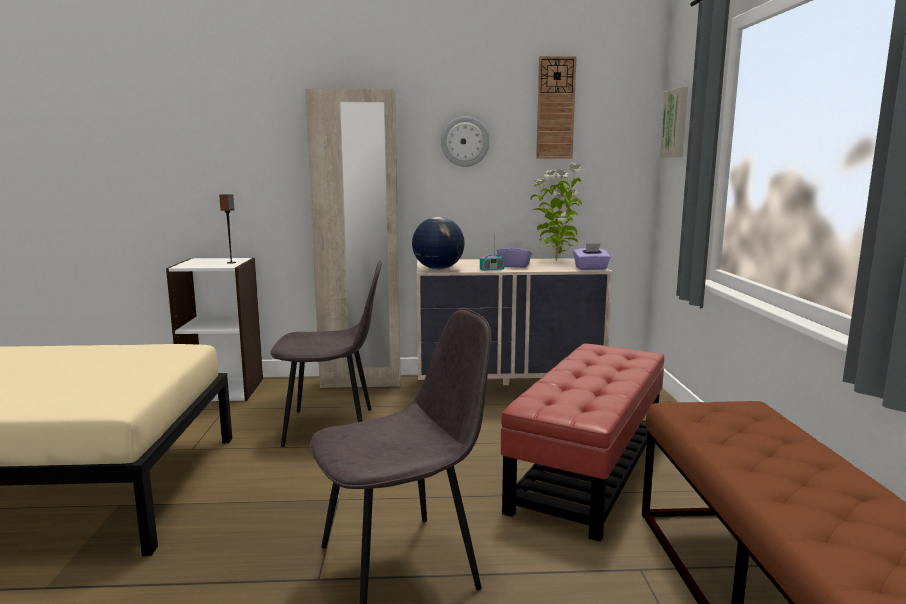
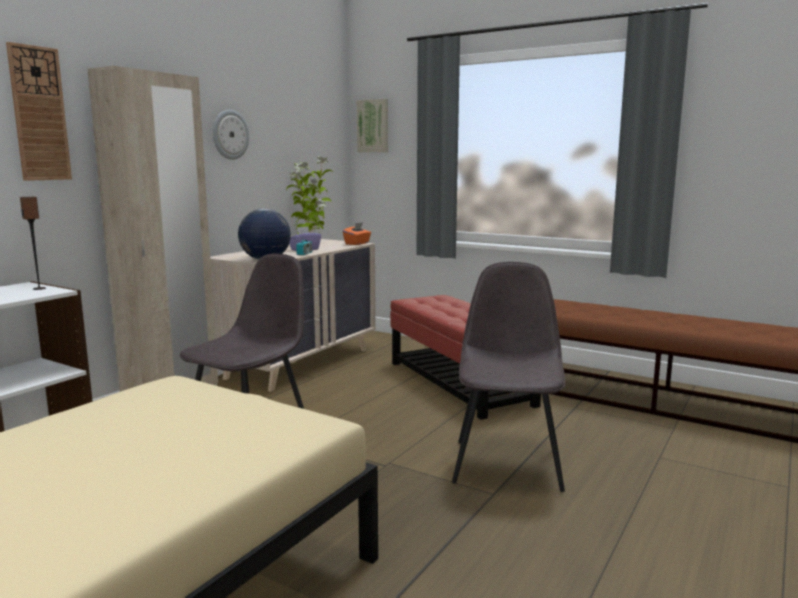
camera: 55 degrees left, 0 degrees up
wall clock [536,56,576,158] -> wall clock moved to [6,42,72,181]
purple tissue box [573,243,611,270] -> orange tissue box [343,222,371,245]

